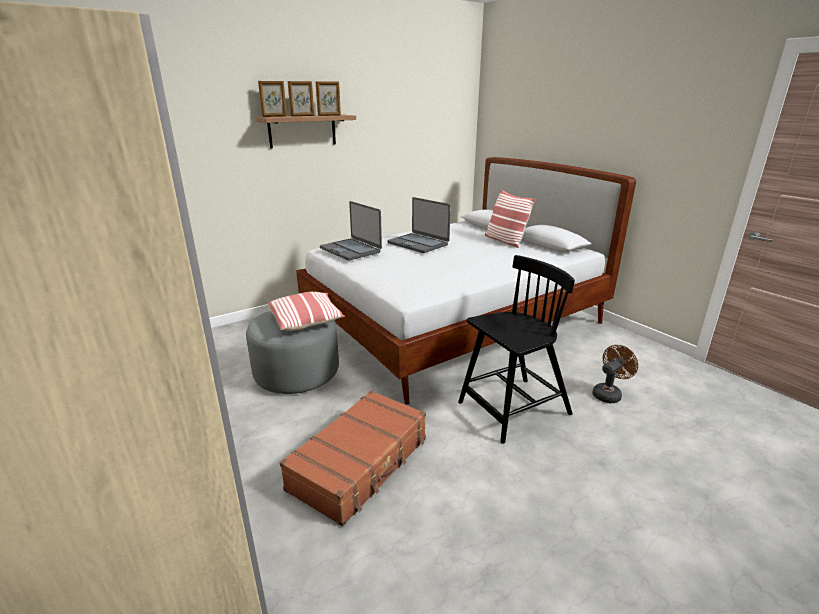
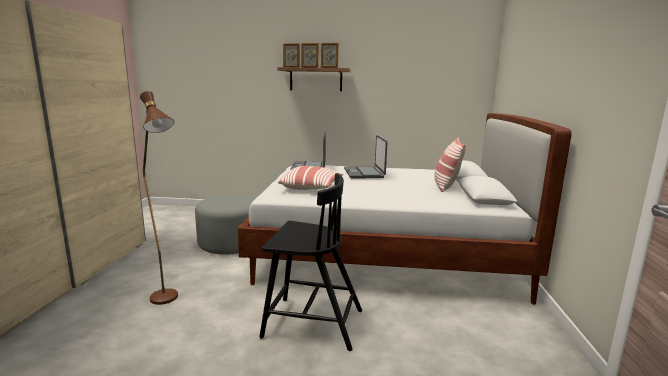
camera: 40 degrees right, 10 degrees down
pillow [268,292,345,331] -> pillow moved to [278,166,343,190]
brown suitcase [280,390,426,526] -> brown floor lamp [140,91,178,305]
brown fan [592,345,638,403] -> none

